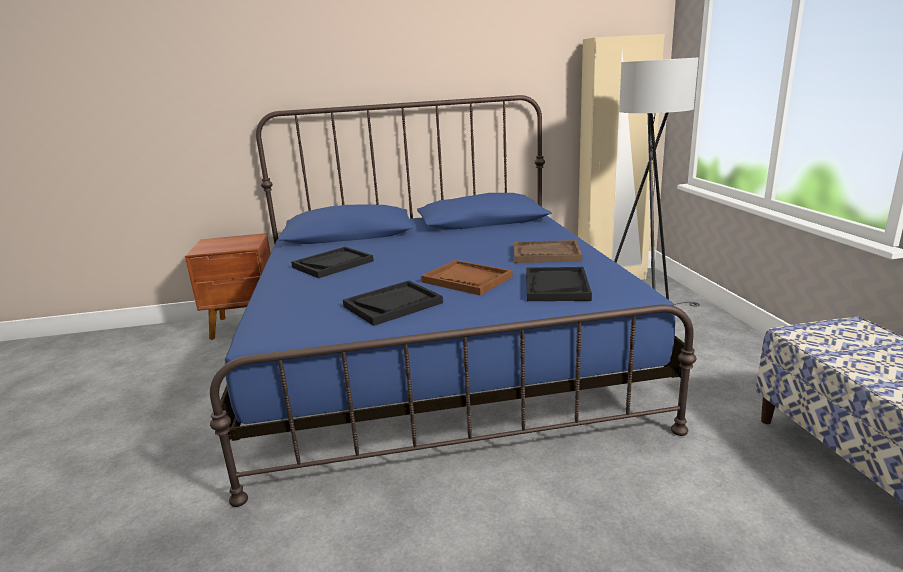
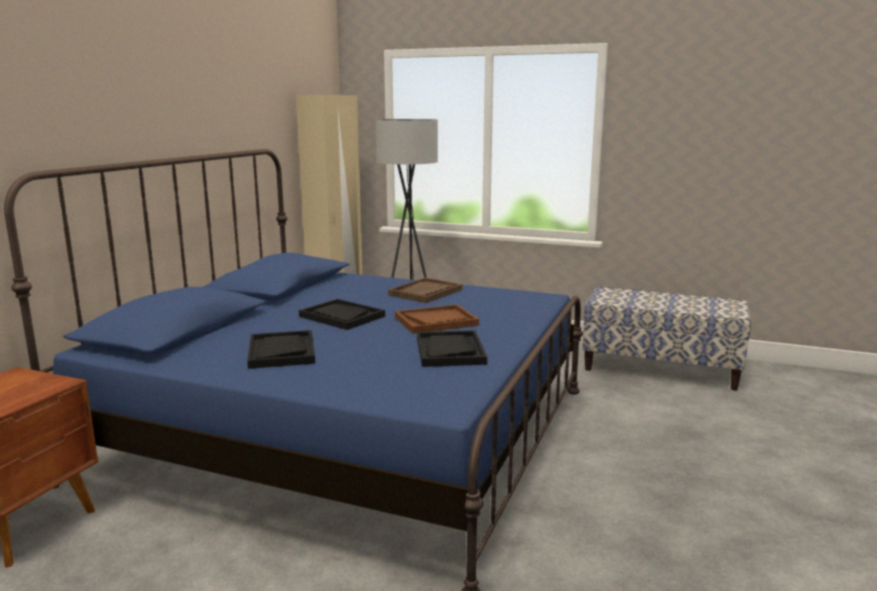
camera: 60 degrees left, 5 degrees down
black tray [526,267,592,301] -> black tray moved to [299,299,385,330]

